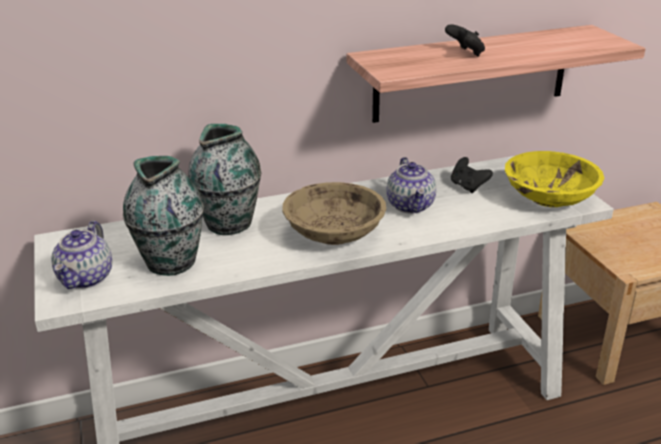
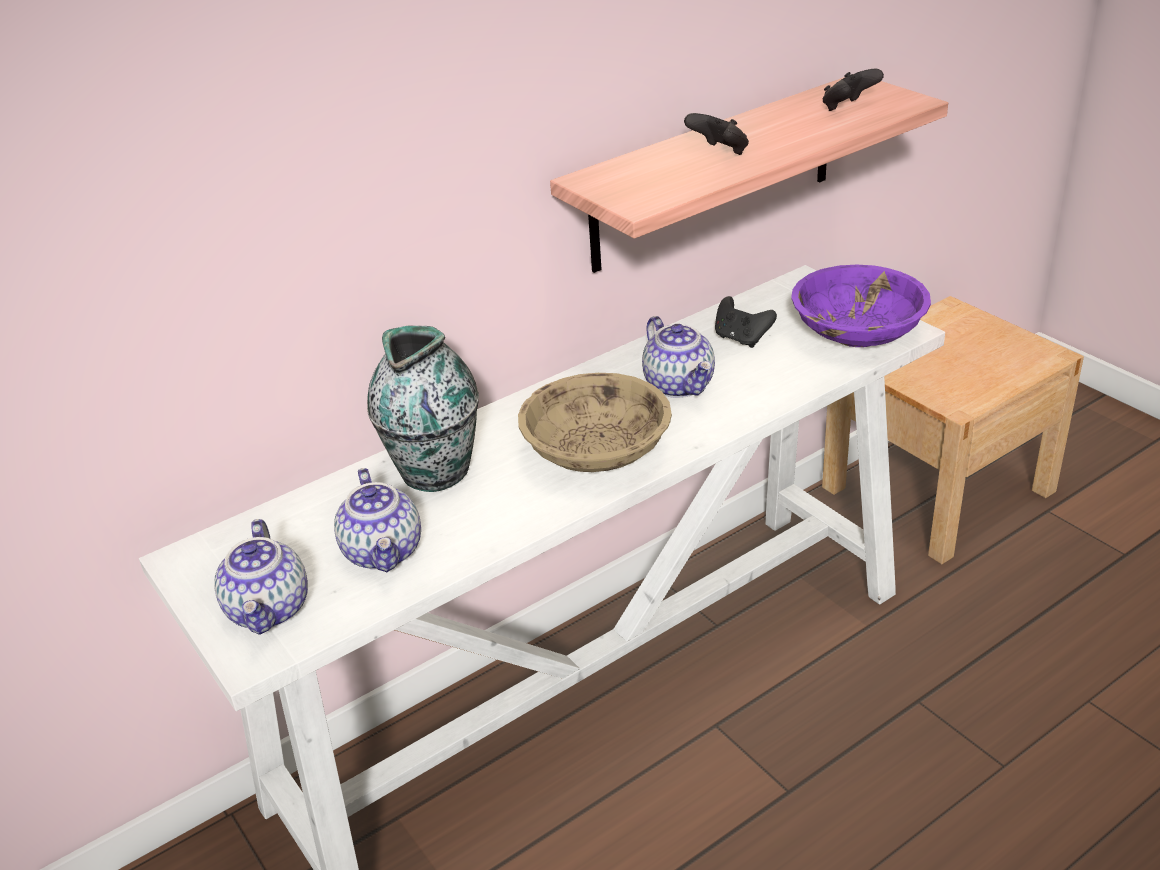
camera: 15 degrees left, 5 degrees up
vase [123,156,204,276] -> teapot [334,468,421,572]
yellow bowl [505,151,604,207] -> purple bowl [791,265,931,347]
none -> black game controller [823,69,884,111]

